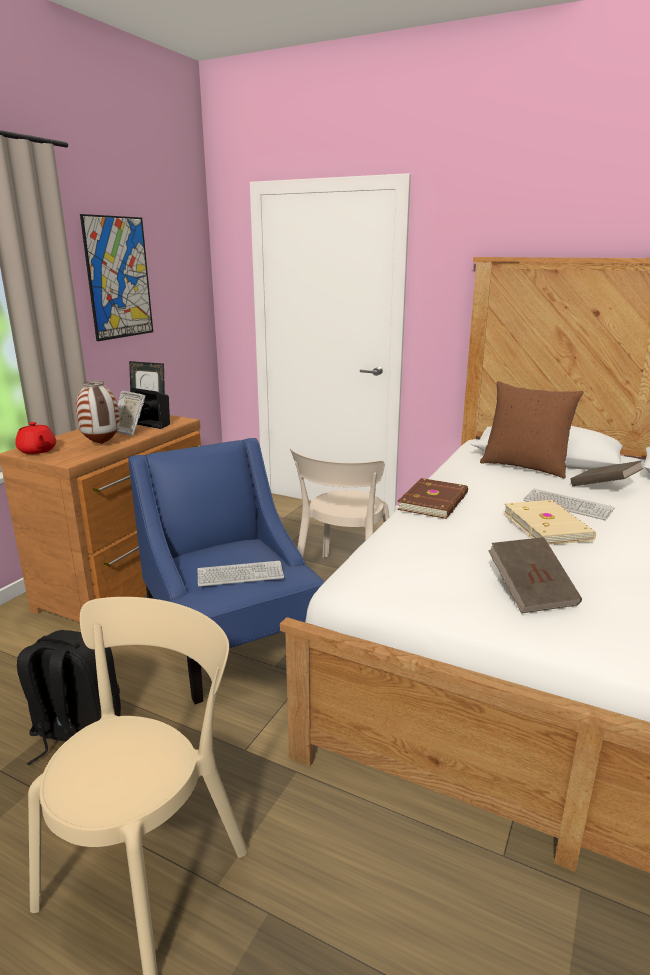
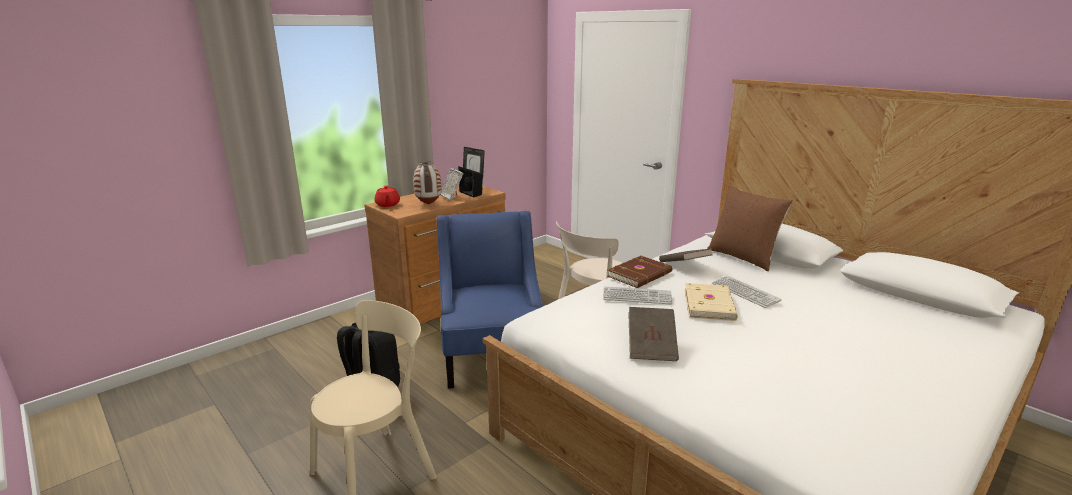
camera: 20 degrees right, 0 degrees up
picture [80,214,153,341] -> none
keyboard [198,561,284,587] -> keyboard moved to [603,286,672,304]
brown book [571,460,644,486] -> brown book moved to [659,248,712,262]

